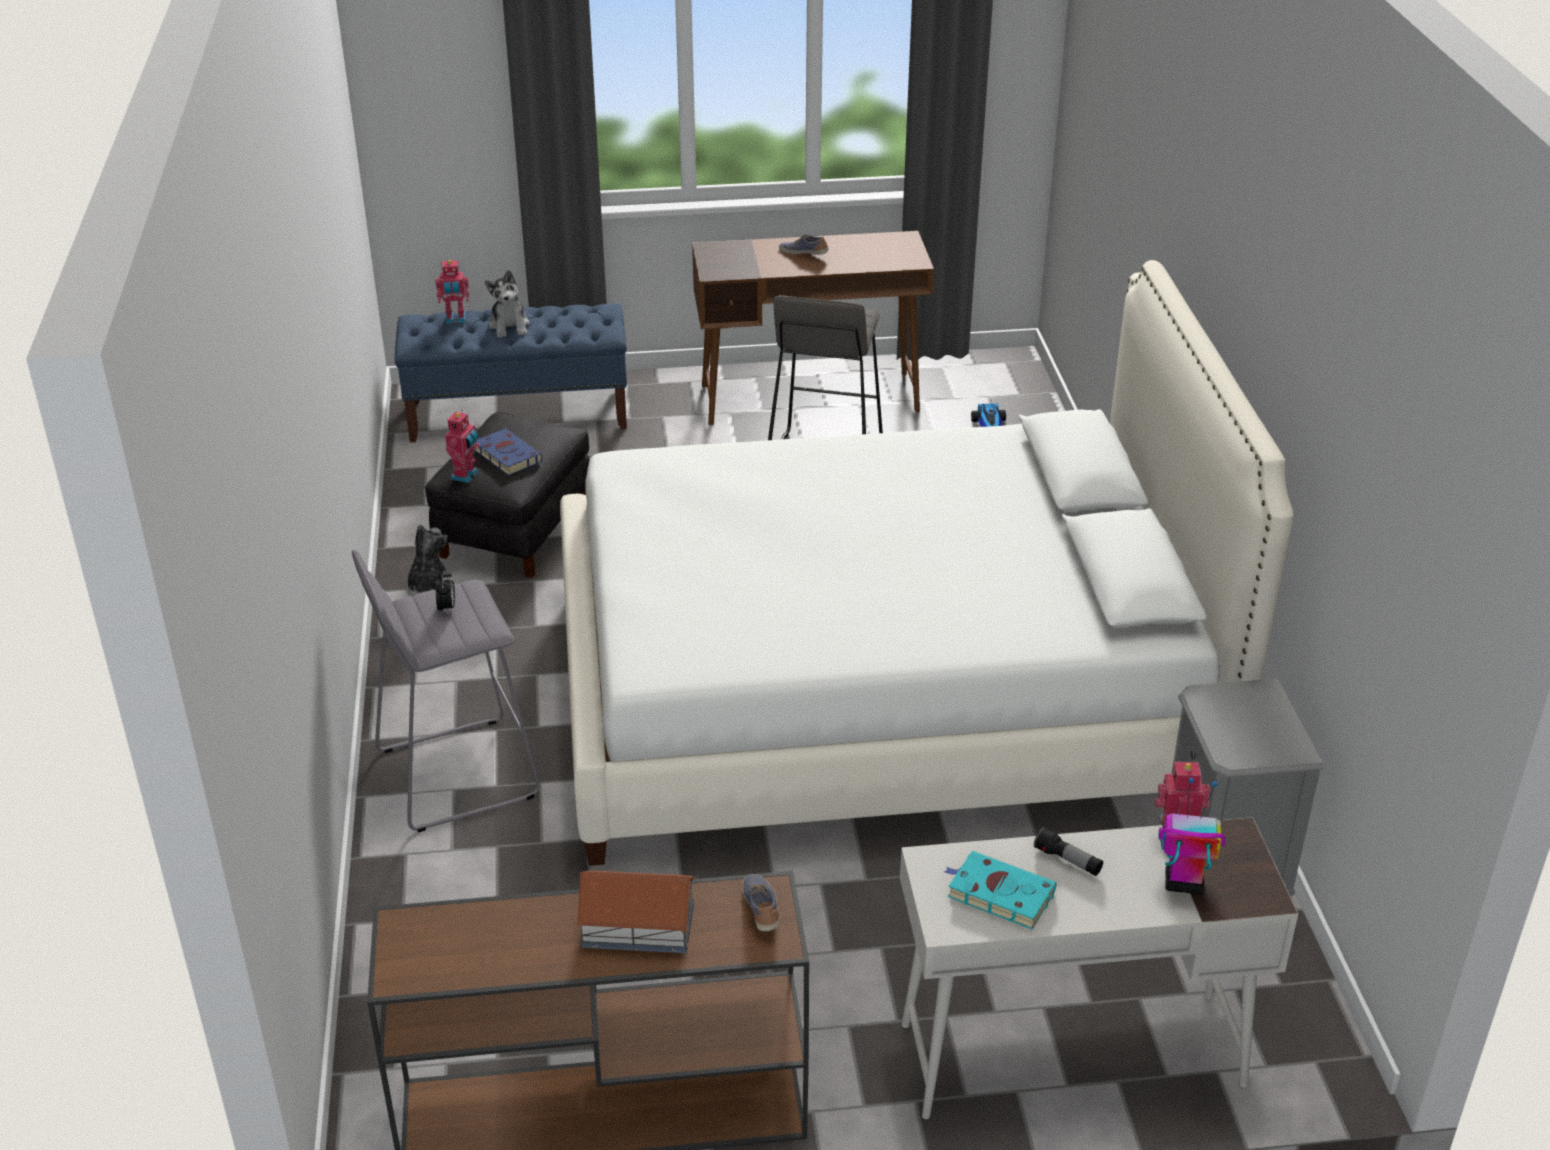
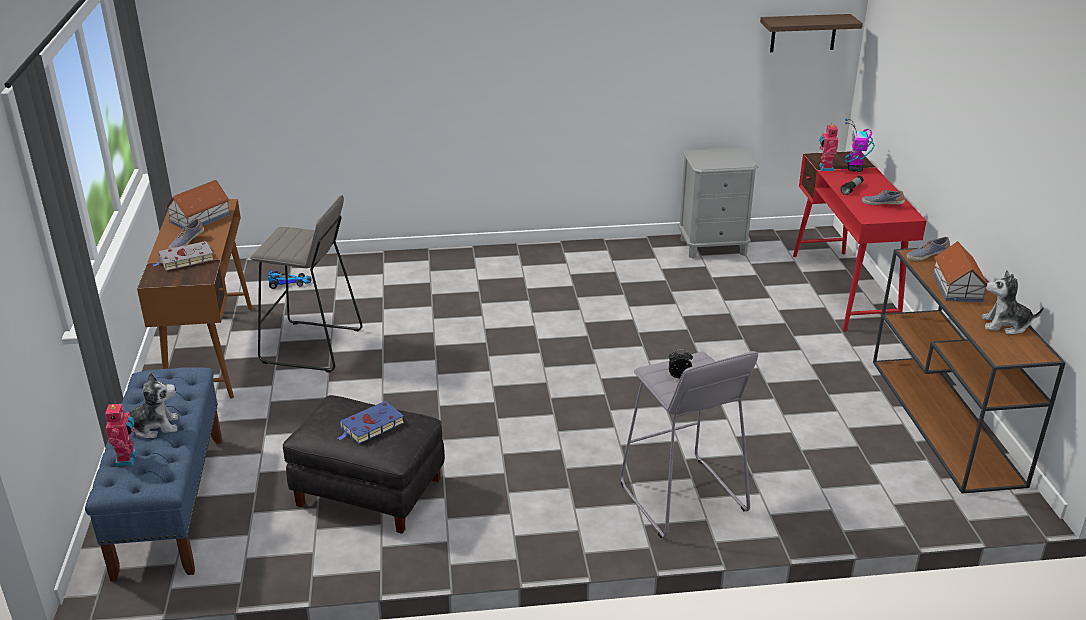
camera: 90 degrees left, 5 degrees down
plush toy [406,524,452,597] -> plush toy moved to [981,270,1044,335]
toy robot [445,410,480,483] -> none
white bed [560,260,1293,866] -> none
white desk [900,817,1298,1119] -> red desk [793,151,926,332]
turquoise book [944,851,1057,929] -> shoe [862,190,905,205]
none -> grey book [153,241,214,271]
none -> toy house [165,180,230,229]
none -> shelf [760,14,863,52]

